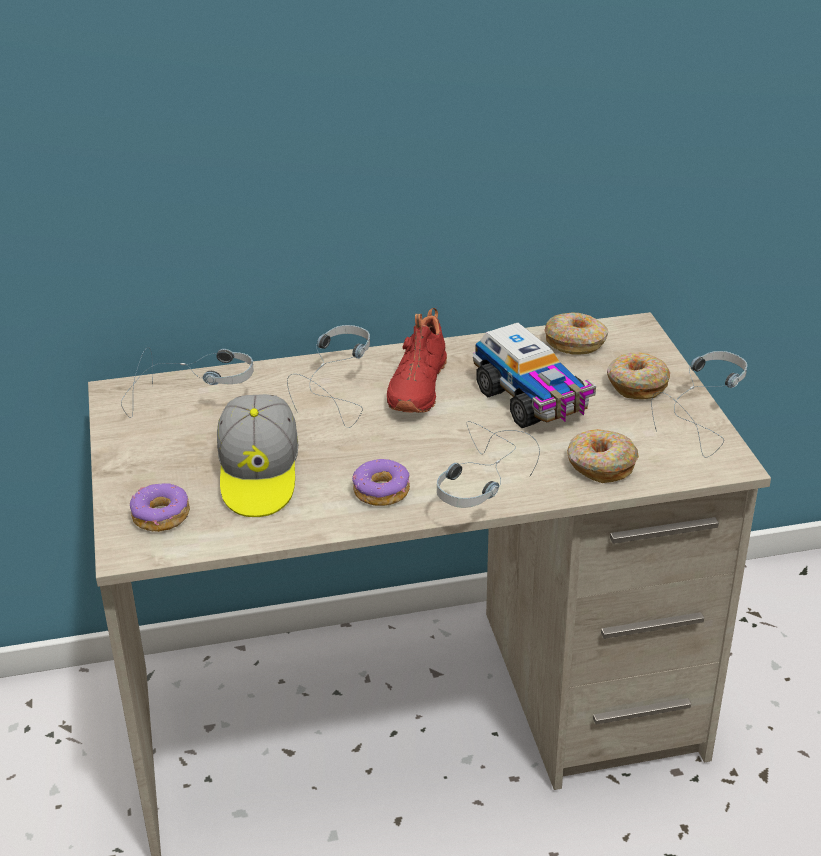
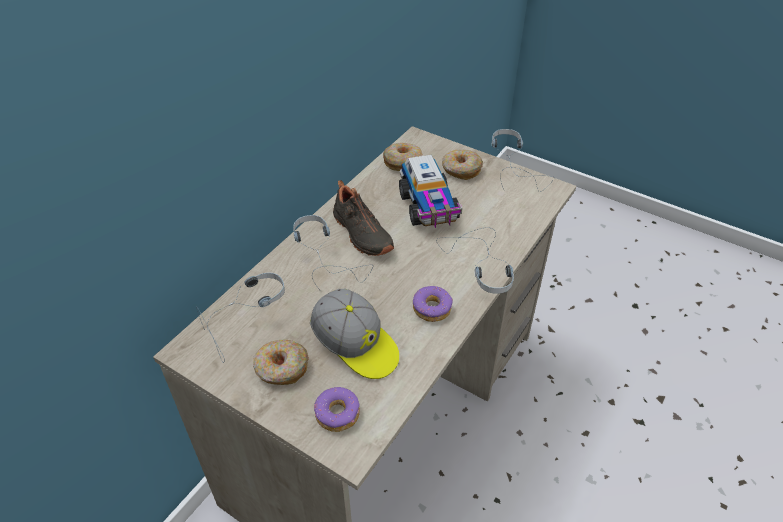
camera: 45 degrees left, 10 degrees up
red shoe [387,308,447,413] -> black shoe [333,180,394,256]
toy truck [473,323,596,428] -> toy truck turned 60 degrees clockwise [399,155,462,228]
donut [567,429,639,483] -> donut moved to [253,340,309,385]

